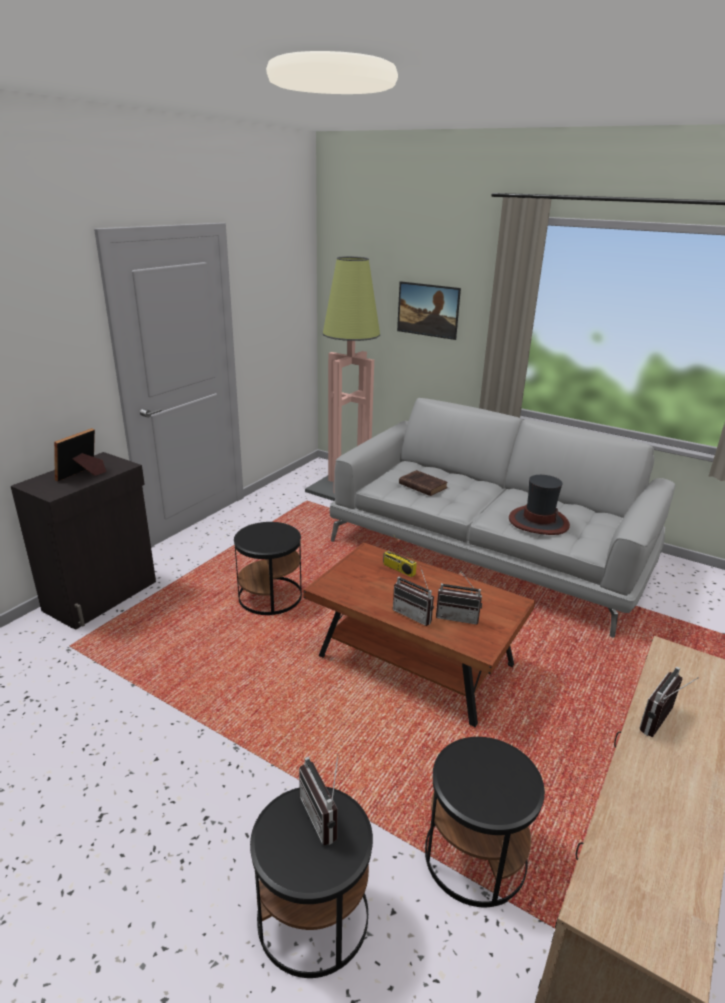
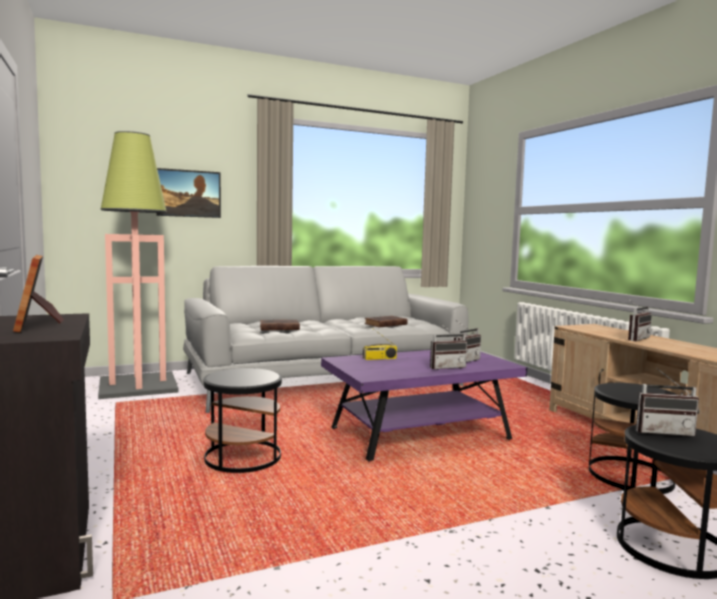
camera: 55 degrees left, 20 degrees down
brown coffee table [303,542,535,728] -> purple coffee table [321,350,527,462]
hat [509,475,570,535] -> brown book [365,316,408,327]
radio [639,667,699,737] -> radio turned 120 degrees counterclockwise [628,299,652,341]

